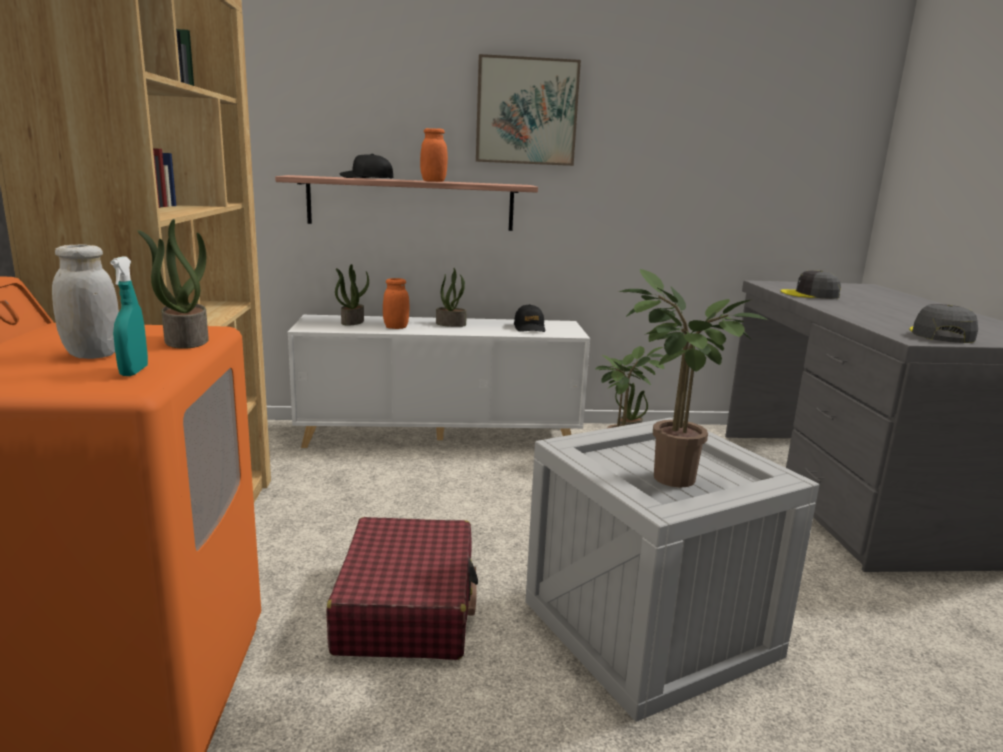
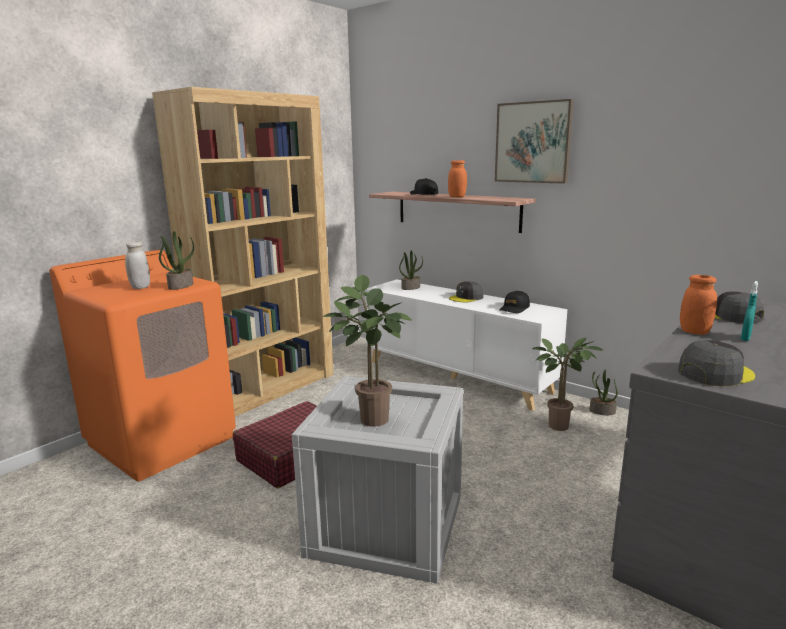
camera: 45 degrees right, 0 degrees up
turquoise spray bottle [110,256,148,376] -> turquoise spray bottle moved to [741,281,758,341]
orange jar [383,278,409,329] -> orange jar moved to [680,275,717,335]
potted plant [436,268,467,327] -> grey cap [449,281,484,302]

